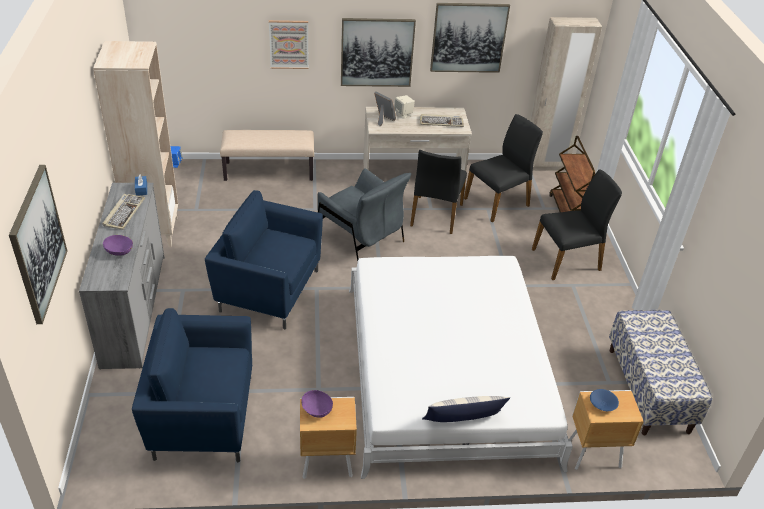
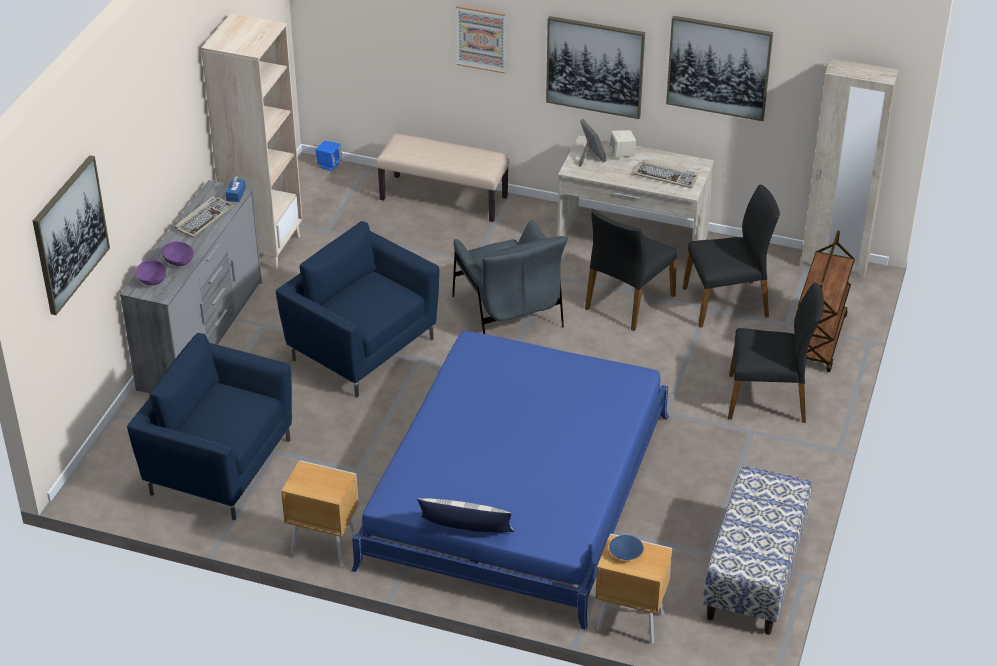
camera: 25 degrees right, 0 degrees up
purple bowl [301,390,333,418] -> purple bowl moved to [136,260,166,286]
white bed [349,256,573,479] -> blue bed [352,331,669,630]

